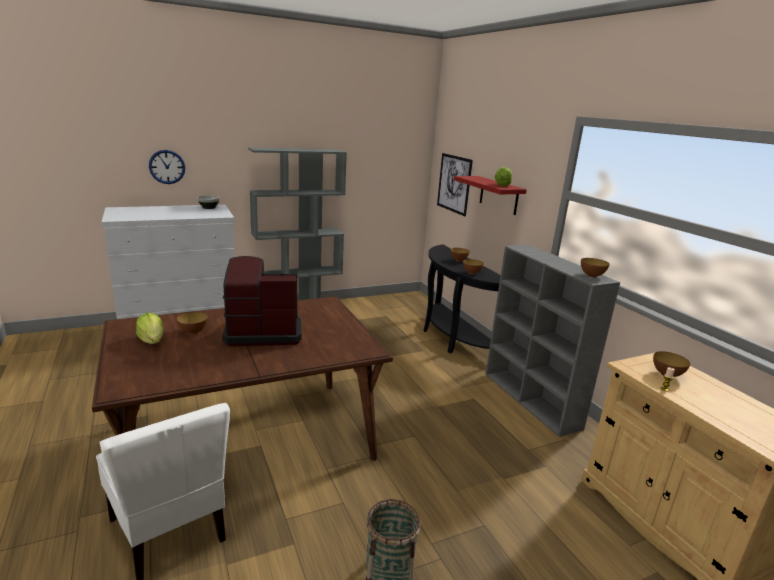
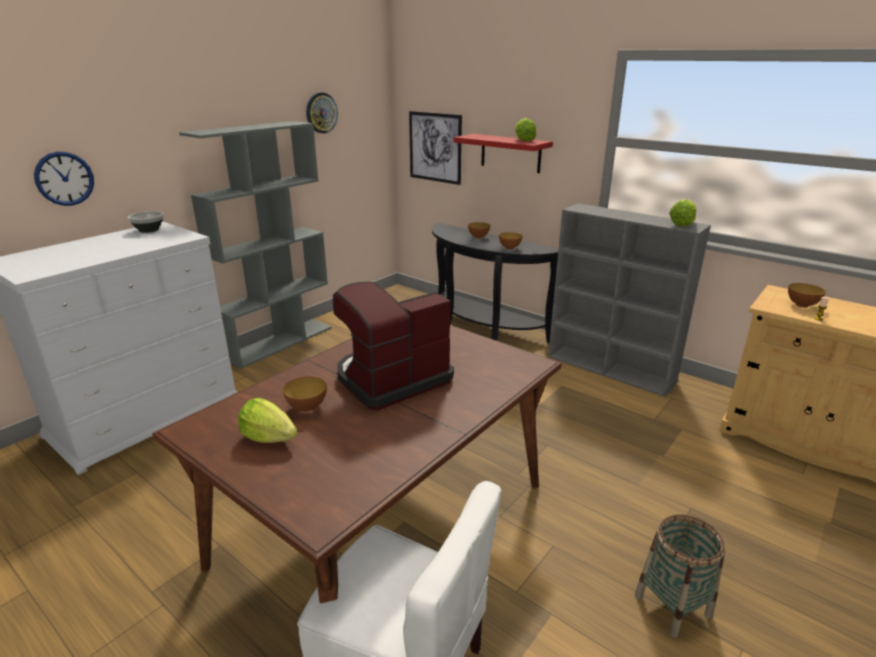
camera: 25 degrees left, 5 degrees up
bowl [581,258,610,278] -> lettuce [669,199,696,226]
none -> wall clock [306,92,338,134]

